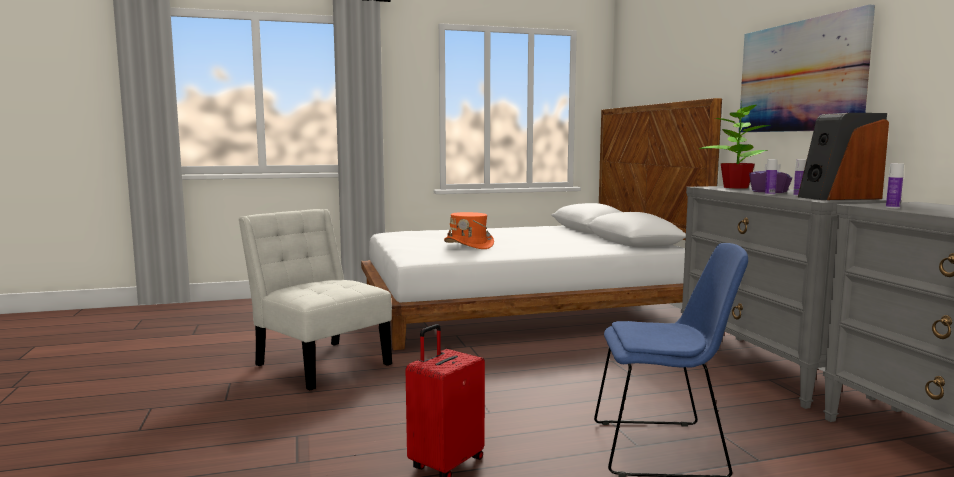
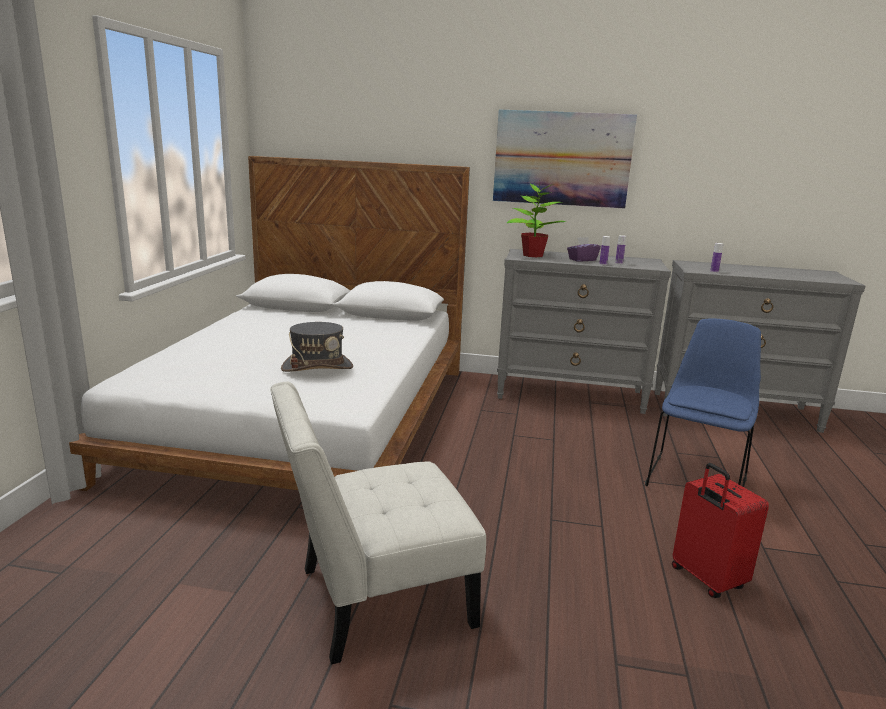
camera: 65 degrees left, 10 degrees up
orange hat [444,212,494,249] -> grey hat [281,322,353,372]
speaker [798,113,889,200] -> none

